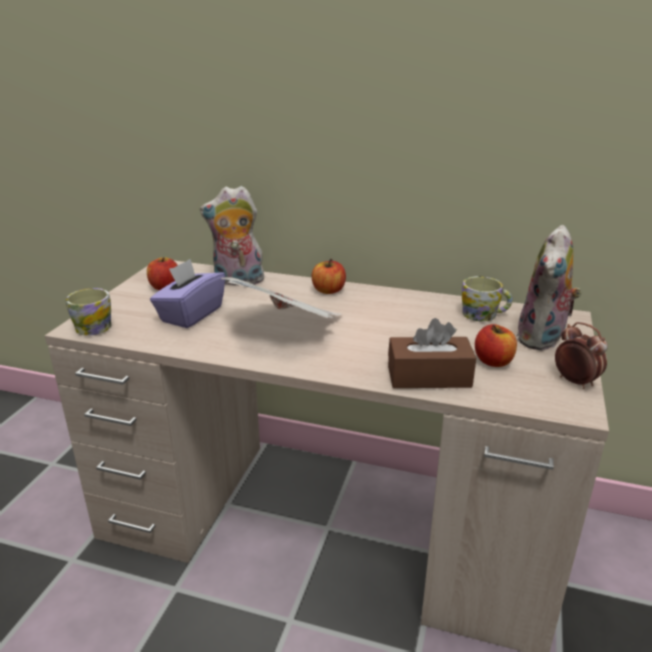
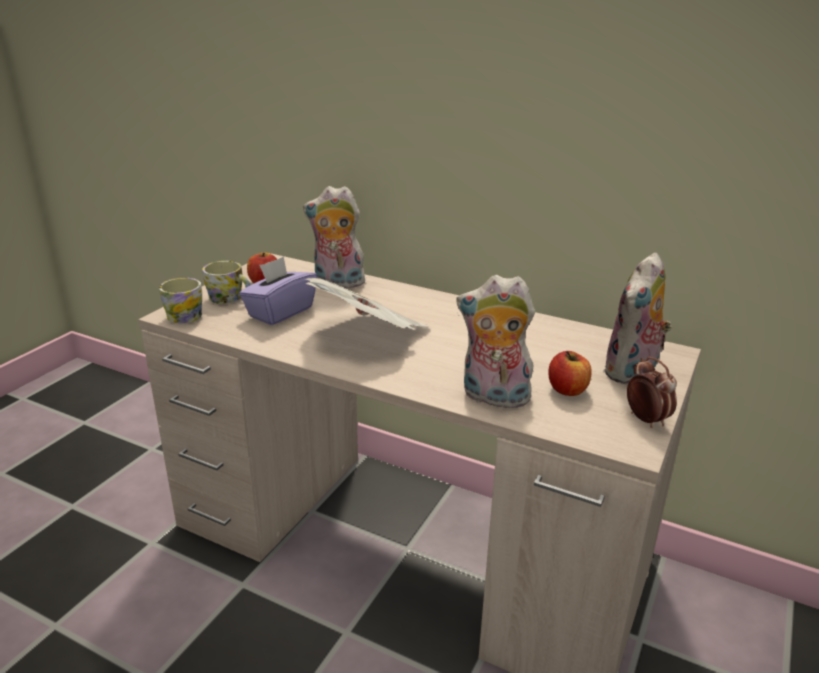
camera: 10 degrees right, 0 degrees up
apple [312,259,346,294] -> none
brown tissue box [388,318,476,388] -> plush toy [456,275,535,408]
mug [462,276,513,322] -> mug moved to [202,261,250,304]

